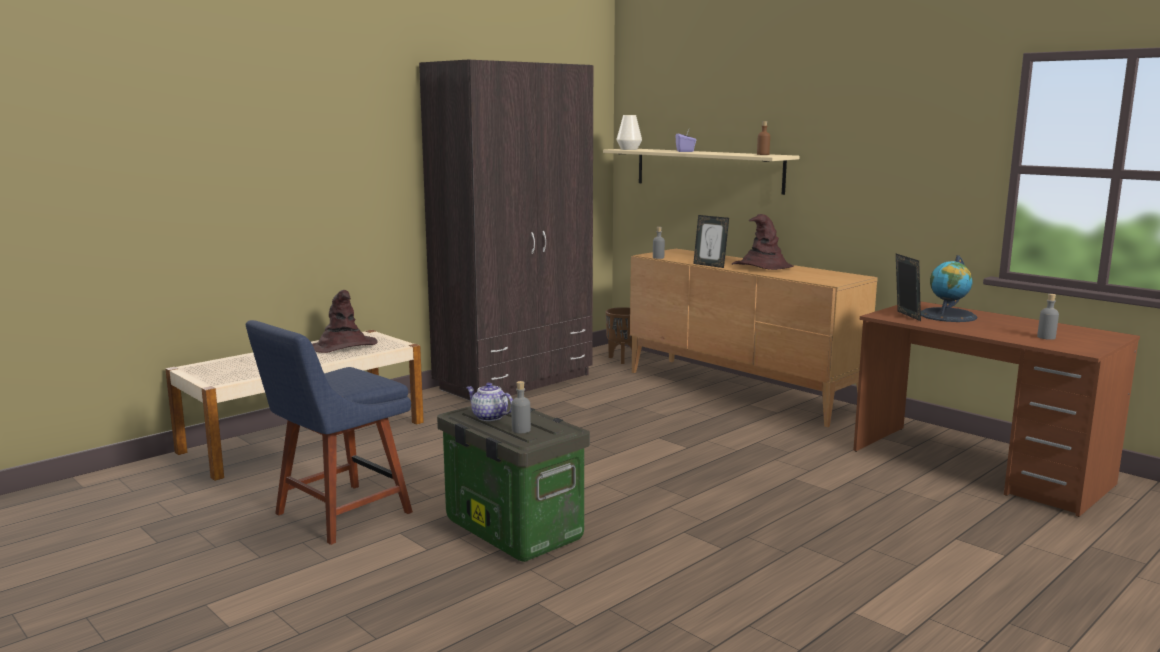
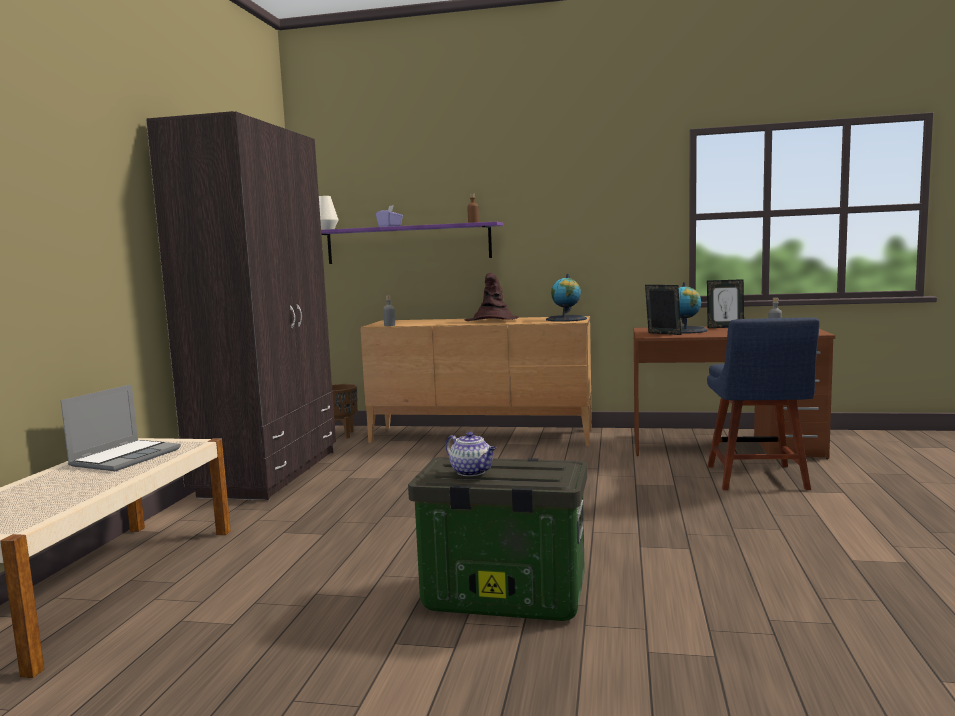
camera: 35 degrees left, 5 degrees down
blue chair [246,320,413,545] -> blue chair moved to [707,317,820,490]
brown hat [312,290,378,353] -> laptop [60,384,180,471]
teapot [466,382,513,421] -> teapot turned 135 degrees counterclockwise [446,432,496,476]
grey bottle [511,381,531,433] -> none
beige shelf [603,149,800,195] -> purple shelf [321,222,504,264]
picture frame [693,215,729,268] -> picture frame moved to [707,279,744,328]
none -> globe [546,274,587,322]

